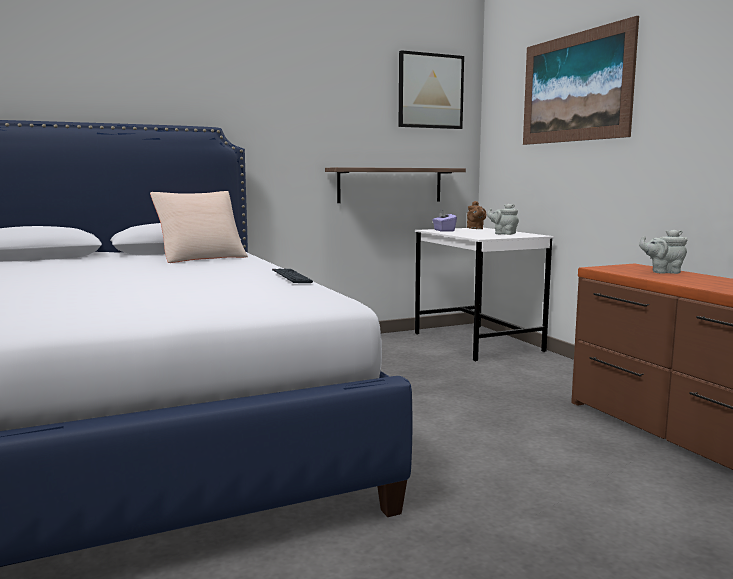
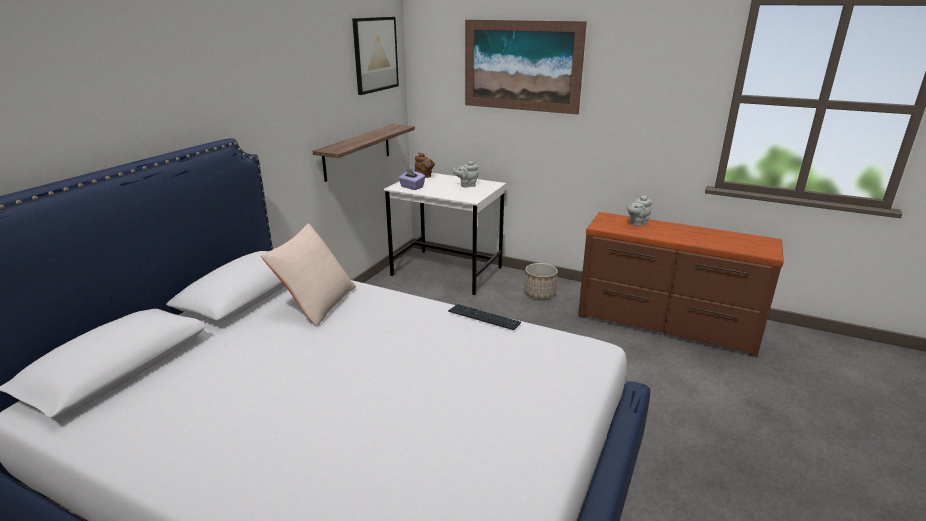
camera: 40 degrees left, 15 degrees up
none -> planter [524,263,558,299]

